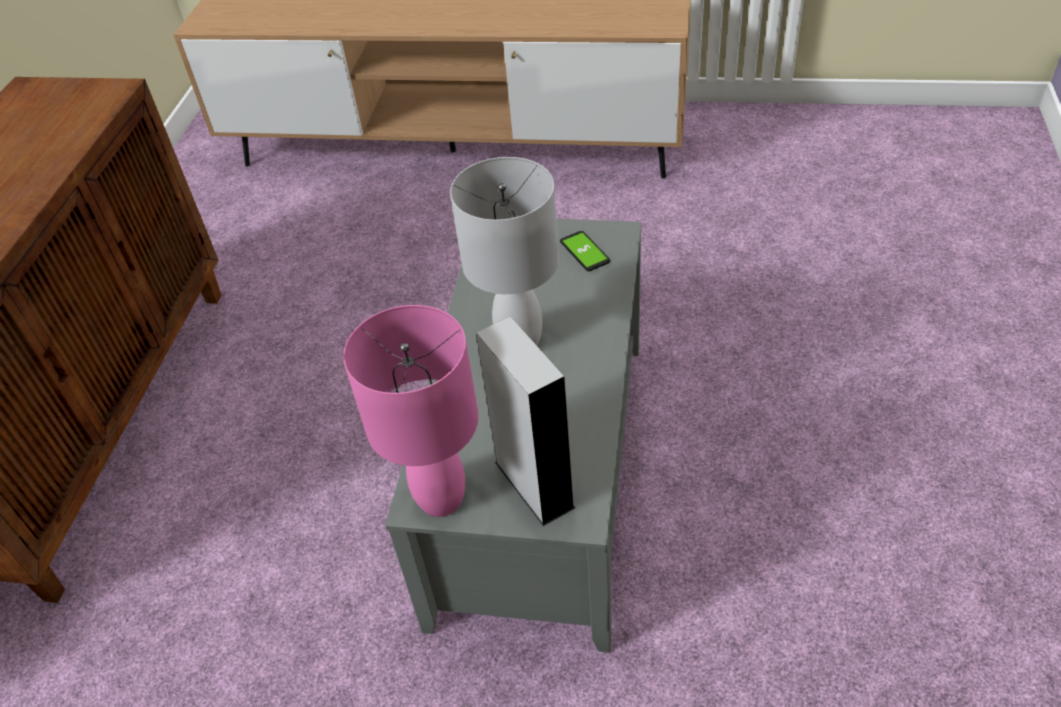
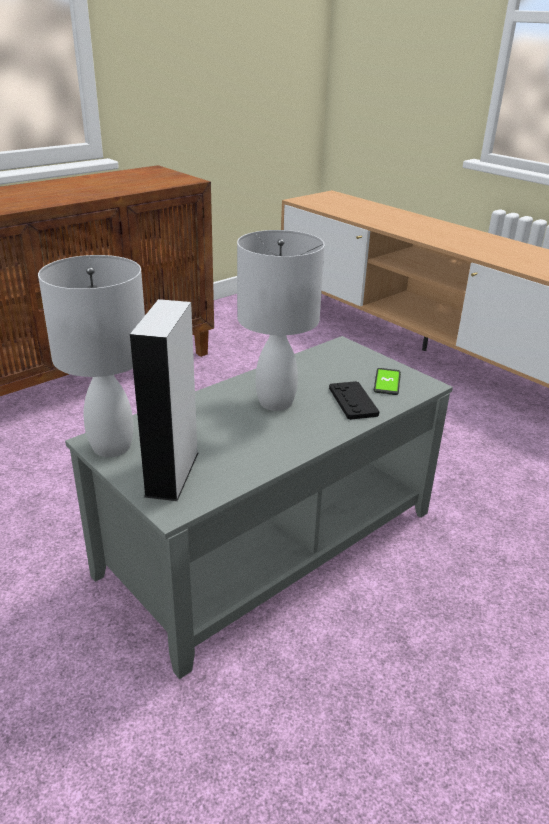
camera: 35 degrees right, 15 degrees down
pink table lamp [343,305,479,517] -> white table lamp [38,255,145,457]
none -> black game controller [329,381,379,420]

